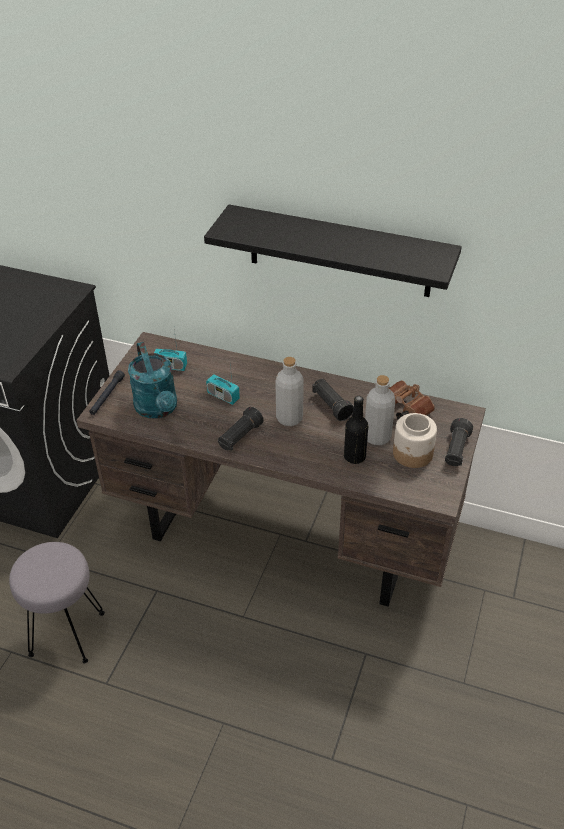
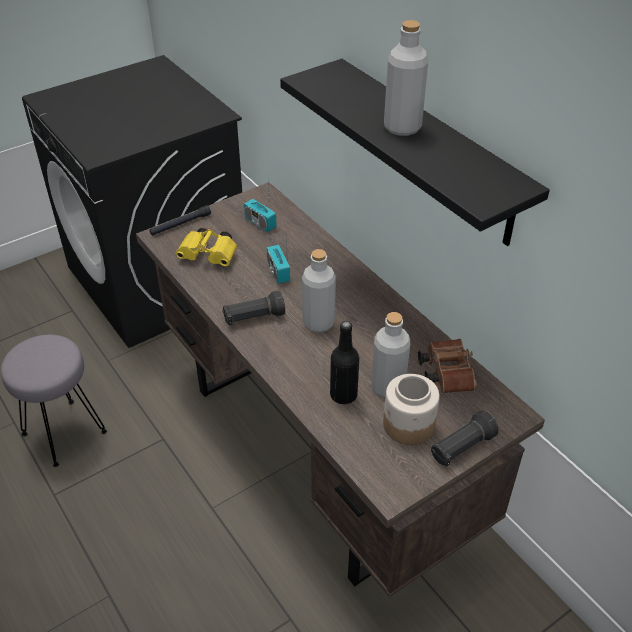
camera: 35 degrees right, 0 degrees up
turquoise watering can [128,342,177,418] -> yellow binoculars [175,228,237,266]
black flashlight [312,379,354,421] -> none
none -> grey bottle [384,20,428,136]

